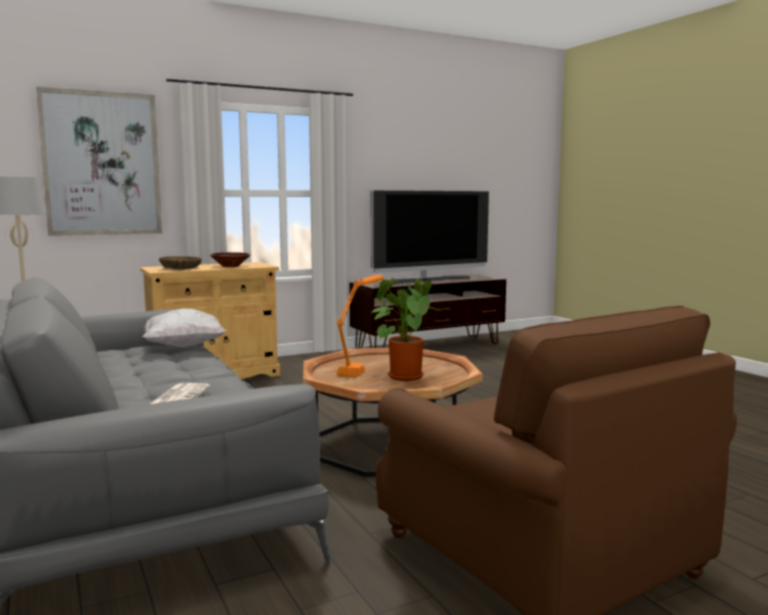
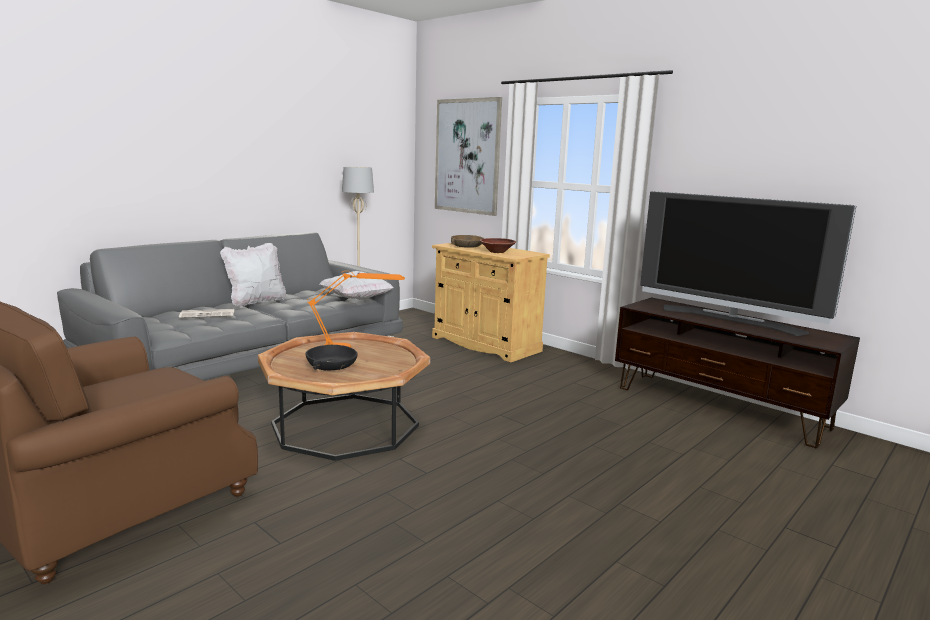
camera: 70 degrees right, 5 degrees up
potted plant [371,278,441,381] -> black bowl [306,345,358,370]
none -> white pillow [220,243,286,307]

